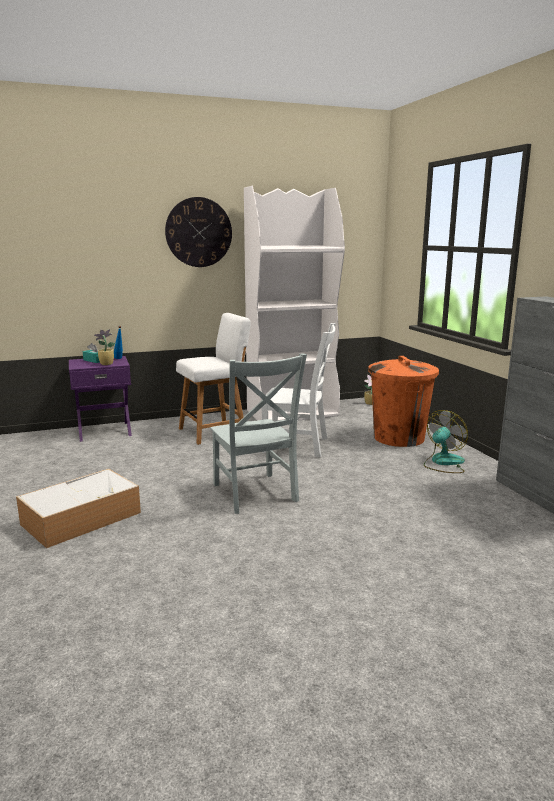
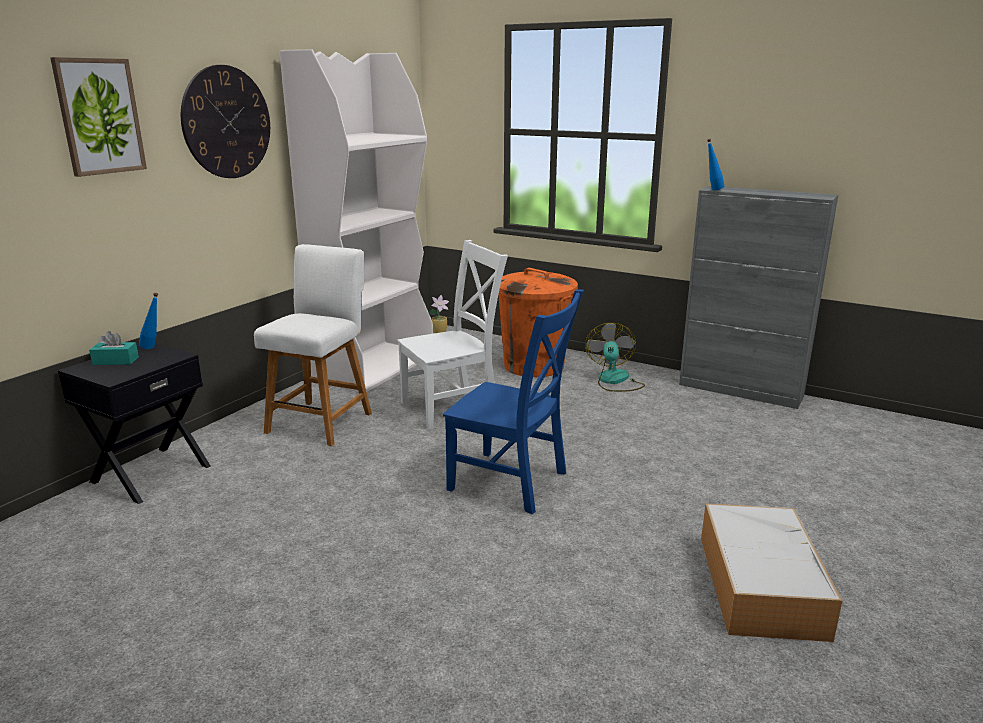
camera: 40 degrees left, 5 degrees up
storage box [16,469,141,548] -> storage box moved to [701,504,842,642]
purple nightstand [69,356,132,442] -> black nightstand [58,343,210,504]
potted plant [93,329,116,365] -> none
grey chair [210,353,307,514] -> blue chair [443,289,584,514]
none -> picture [50,57,147,177]
none -> blue bottle [707,139,724,190]

